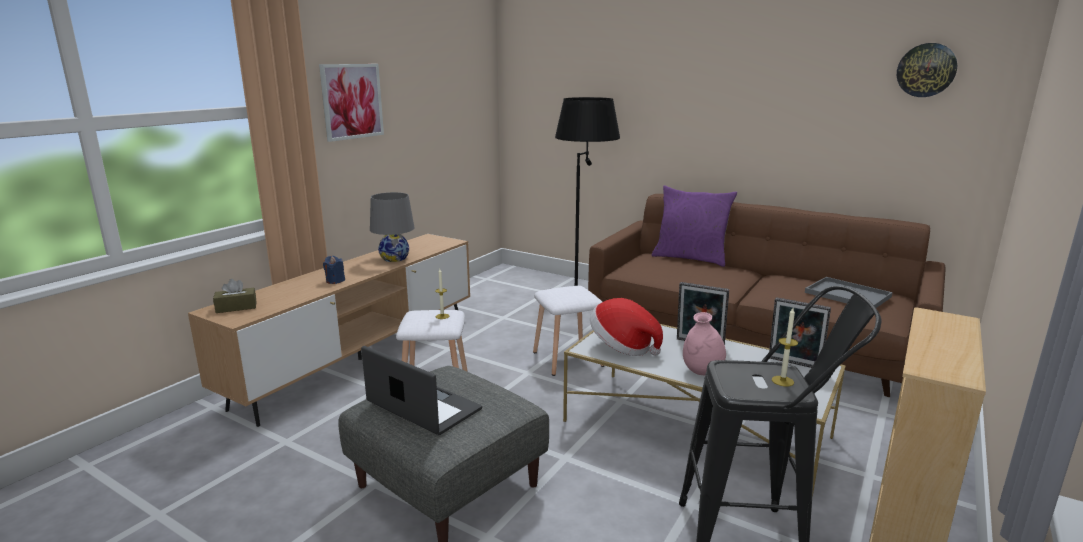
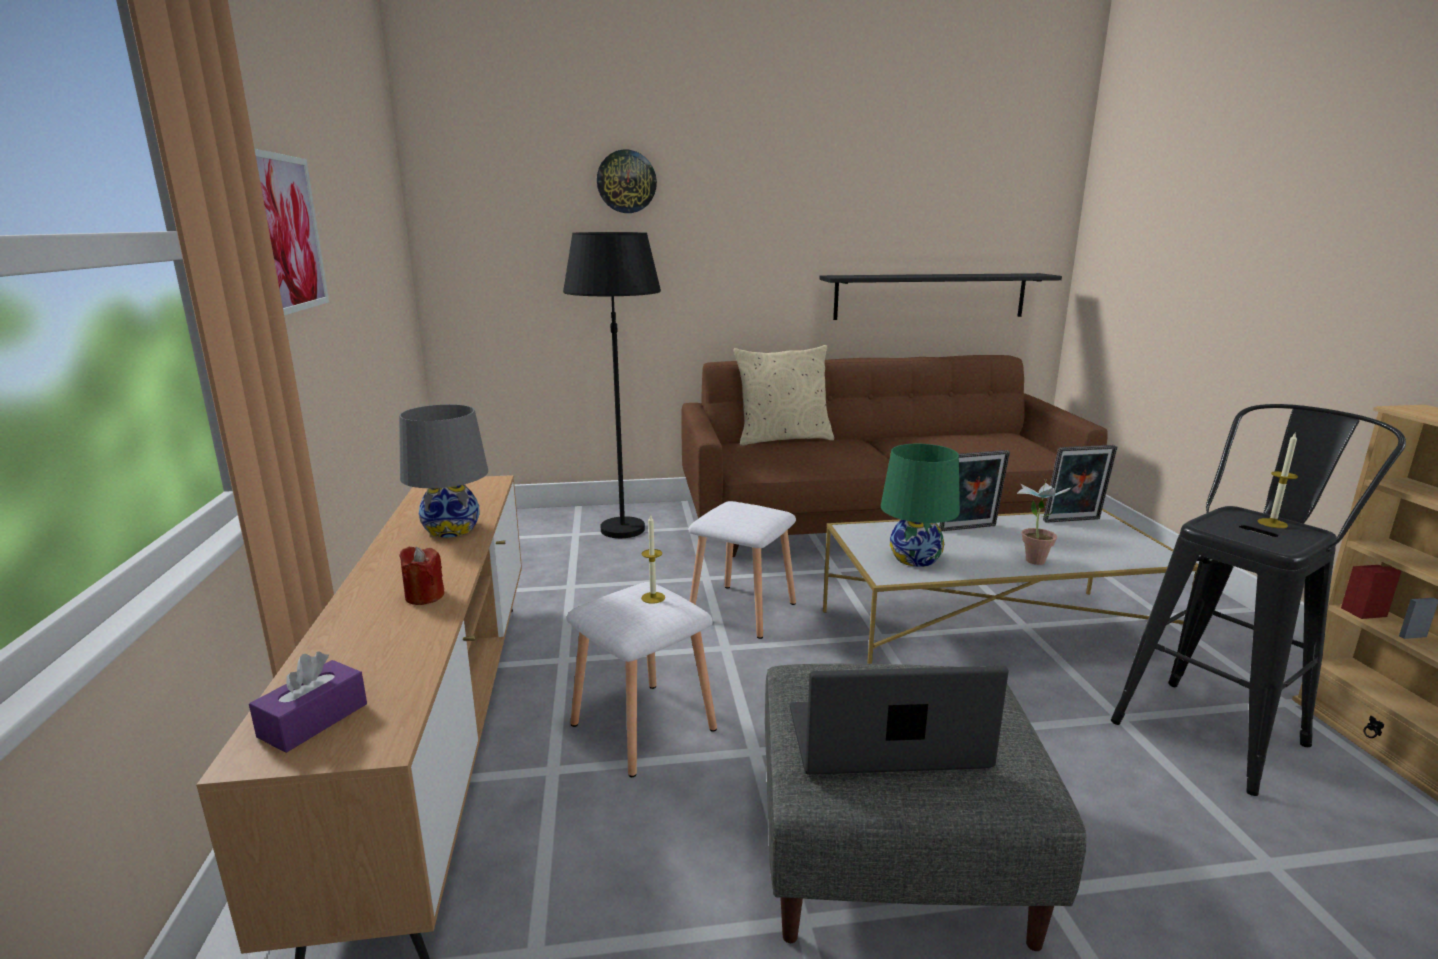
camera: 40 degrees left, 0 degrees up
brown tissue box [213,279,257,313] -> purple tissue box [249,652,367,753]
blue candle [323,256,345,284] -> red candle [399,547,444,605]
hat [590,298,663,356] -> green table lamp [881,444,960,567]
purple pillow [652,185,737,267] -> beige pillow [733,345,834,446]
pink vase [683,312,726,375] -> potted plant [1017,479,1073,565]
grey tray [805,277,893,308] -> none
wall clock [897,43,957,97] -> wall clock moved to [597,150,657,213]
none -> black shelf [819,273,1062,320]

